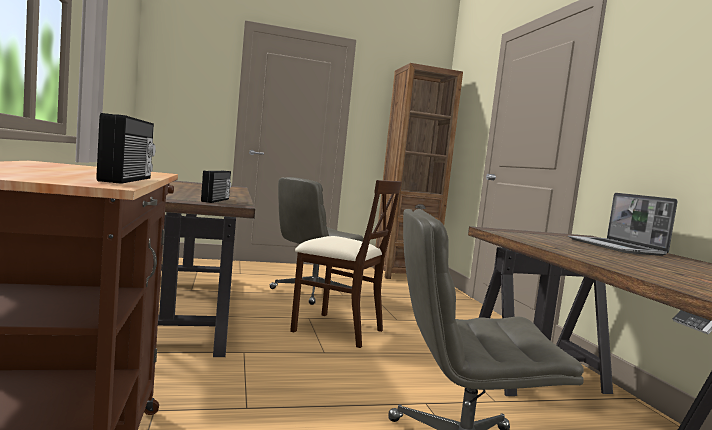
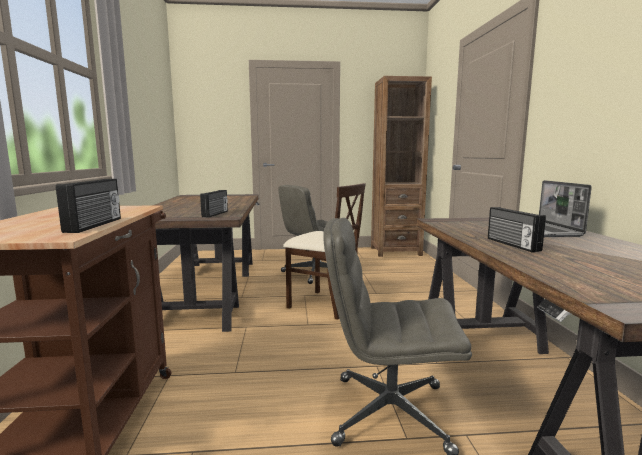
camera: 10 degrees right, 5 degrees up
none -> radio [488,207,546,252]

